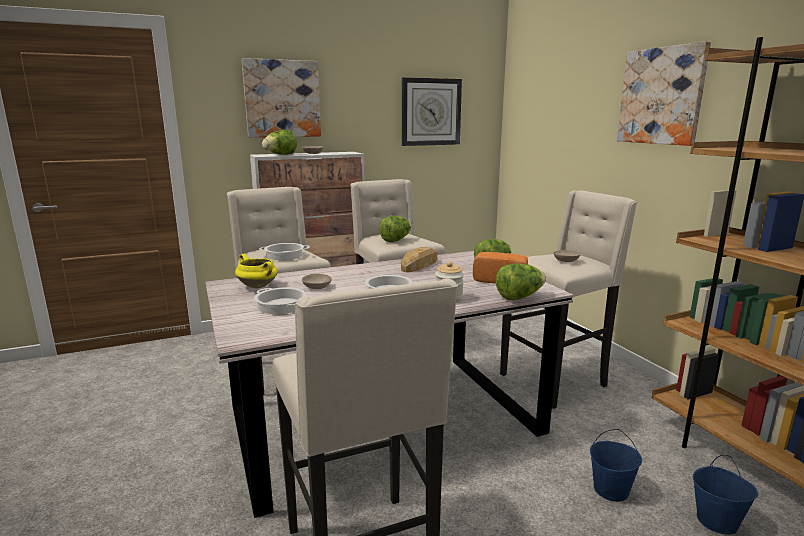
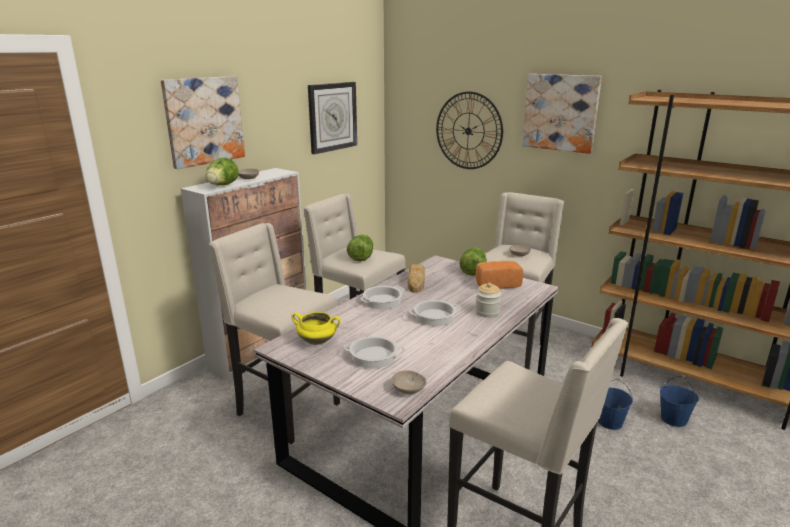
camera: 30 degrees left, 5 degrees up
cooking pot [259,243,310,260] -> cooking pot moved to [360,286,405,309]
beige bowl [302,274,332,289] -> beige bowl moved to [392,370,427,394]
lettuce [496,264,546,300] -> none
none -> wall clock [436,92,503,169]

